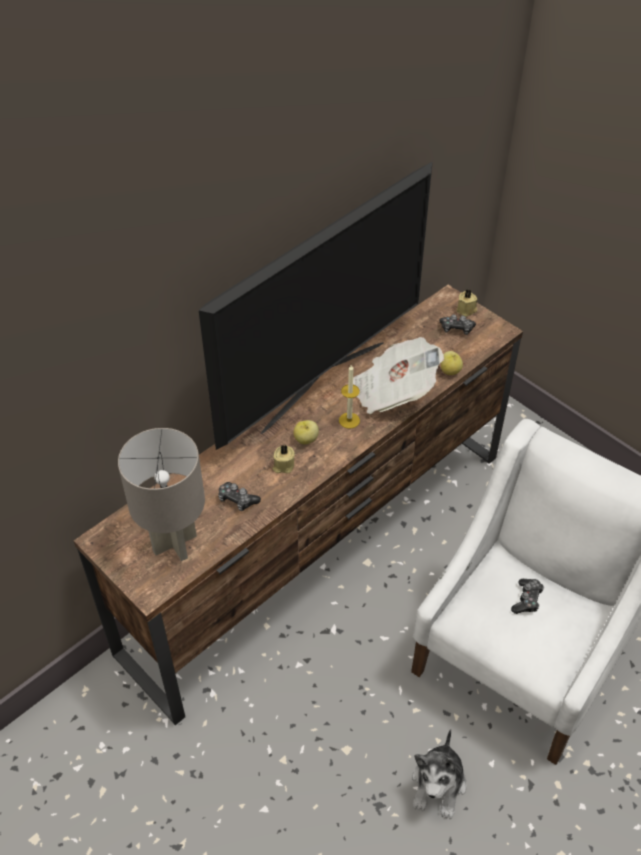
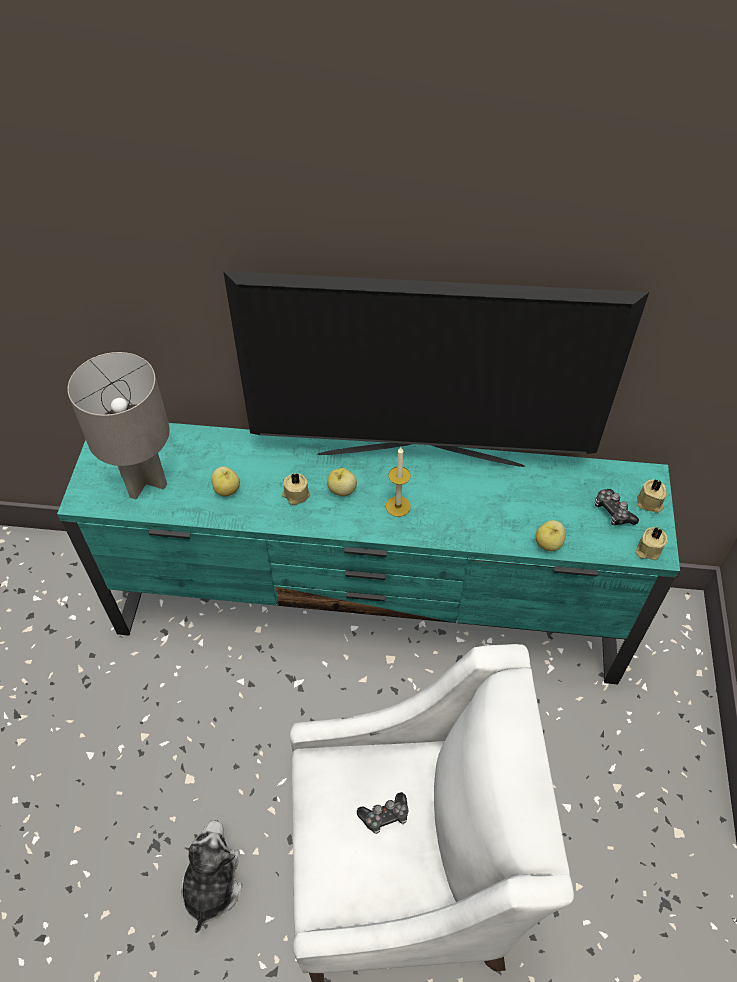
camera: 50 degrees right, 5 degrees up
brown tv stand [73,285,523,725] -> turquoise tv stand [57,423,680,684]
game controller [218,482,261,511] -> apple [211,467,240,497]
newspaper [353,337,444,414] -> none
plush toy [412,729,466,819] -> plush toy turned 120 degrees clockwise [181,820,242,933]
none -> beige candle [635,527,668,560]

